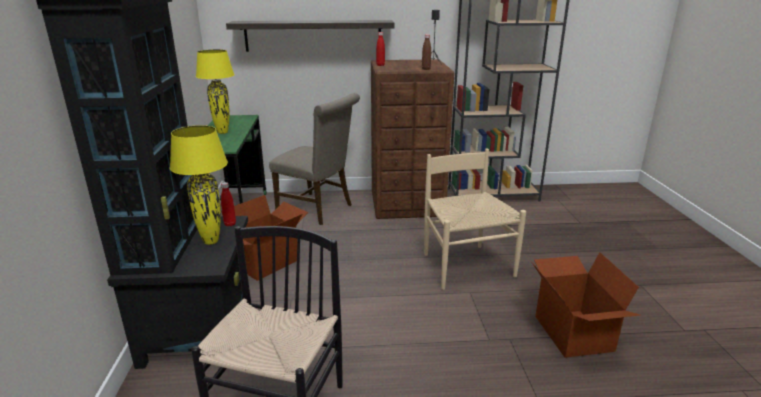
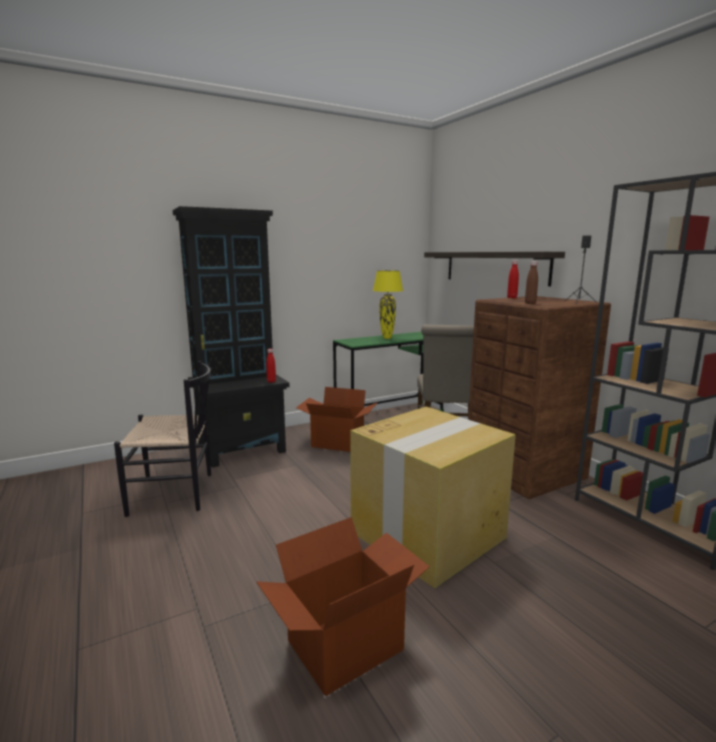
camera: 65 degrees right, 10 degrees down
yellow table lamp [170,125,228,245] -> none
beige chair [424,149,526,290] -> cardboard box [350,407,516,588]

